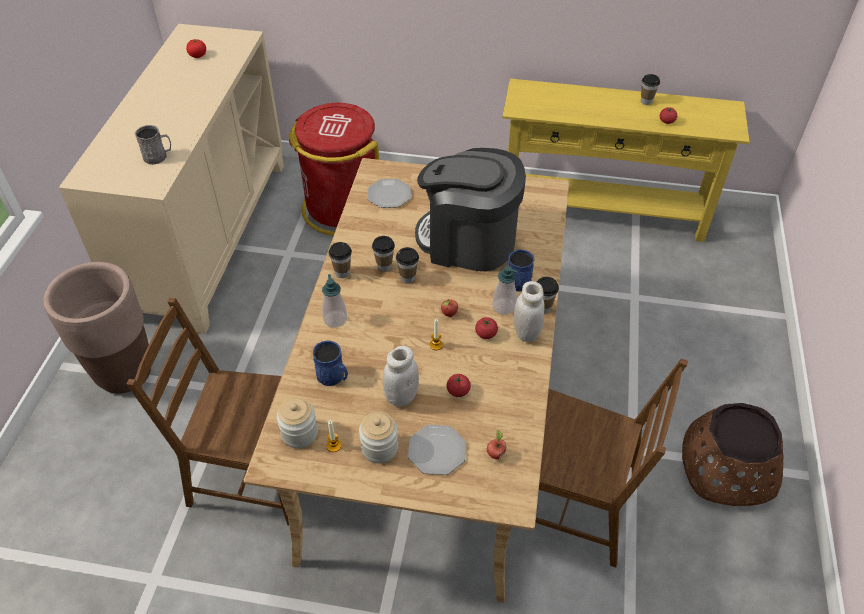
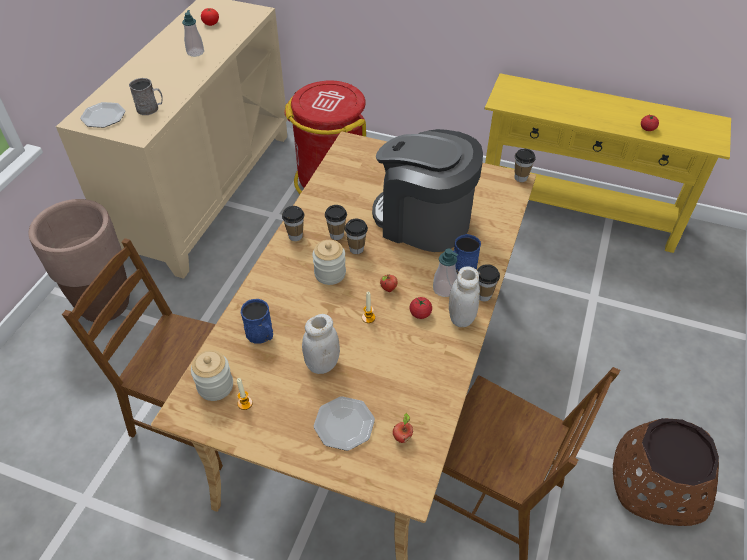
camera: 10 degrees right, 0 degrees up
soap dispenser [322,274,347,327] -> soap dispenser moved to [182,10,204,57]
jar [359,412,398,463] -> jar moved to [312,240,346,285]
plate [367,179,411,208] -> plate moved to [80,102,126,128]
tomato [446,374,471,397] -> none
cup [641,74,660,105] -> cup moved to [515,149,536,182]

